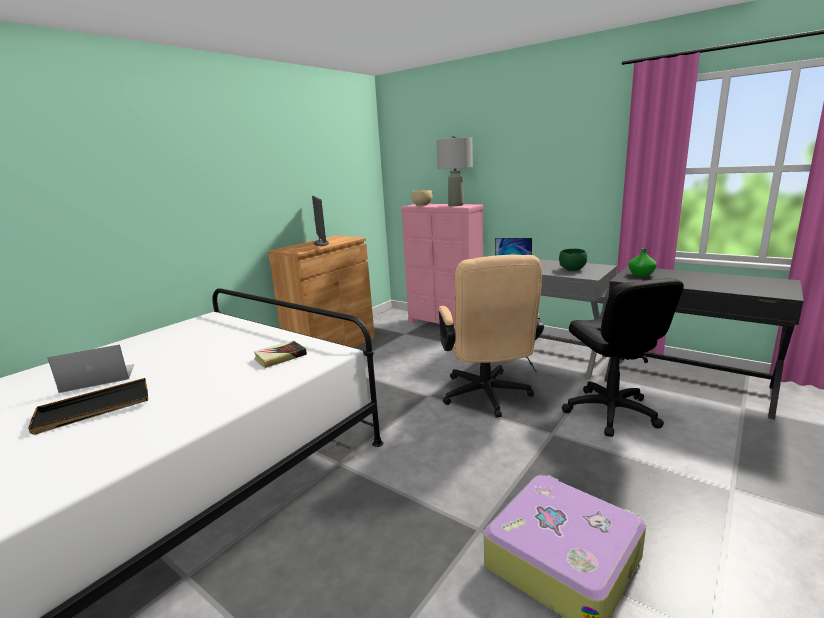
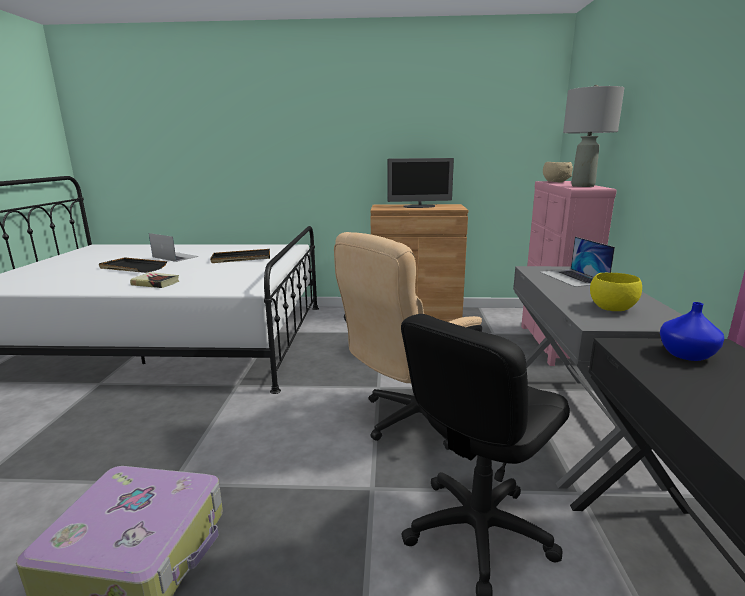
camera: 55 degrees right, 0 degrees up
book [253,340,307,368] -> book moved to [130,272,179,288]
monitor [312,196,329,246] -> monitor turned 45 degrees clockwise [387,158,454,208]
green bowl [559,249,587,271] -> yellow bowl [590,273,642,311]
green vase [628,248,657,276] -> blue vase [660,302,725,361]
none -> black tray [210,249,270,263]

